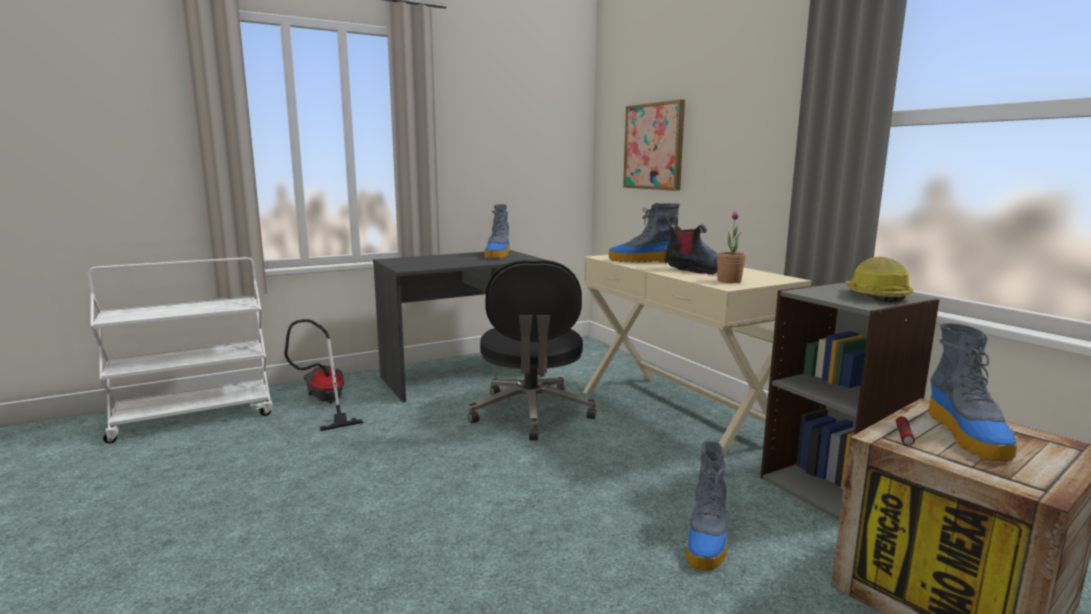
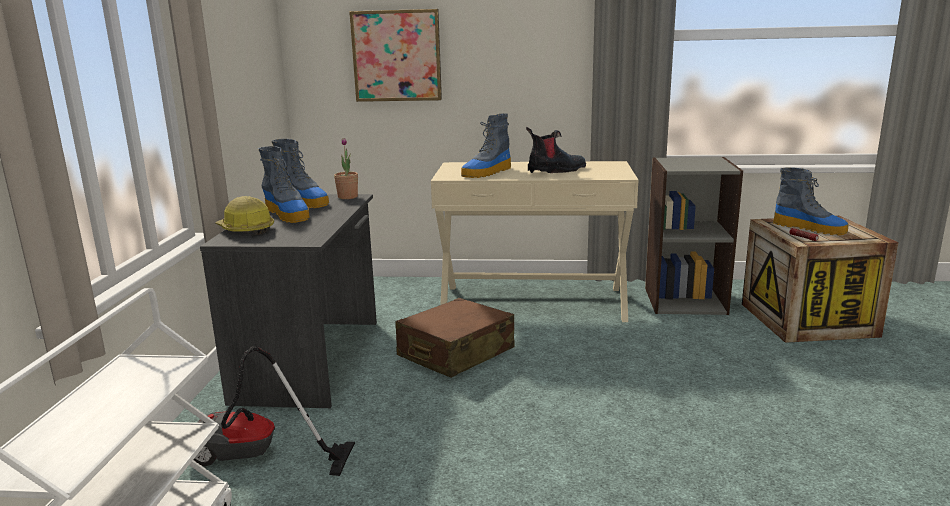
camera: 55 degrees left, 5 degrees up
black office chair [468,260,596,440] -> brown suitcase [395,298,515,378]
boot [686,441,727,571] -> boot moved to [258,146,310,223]
potted plant [717,211,746,283] -> potted plant moved to [334,138,358,199]
hard hat [844,257,913,303] -> hard hat moved to [215,196,274,235]

